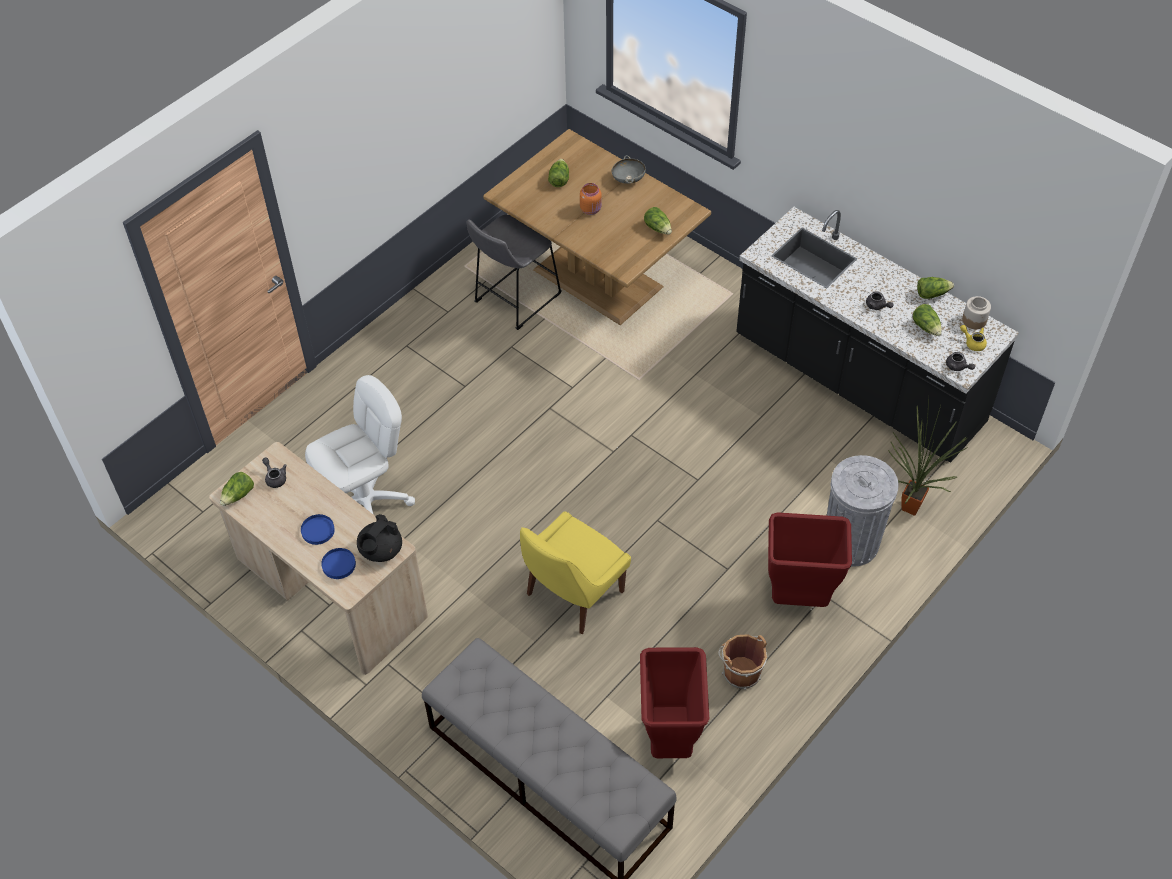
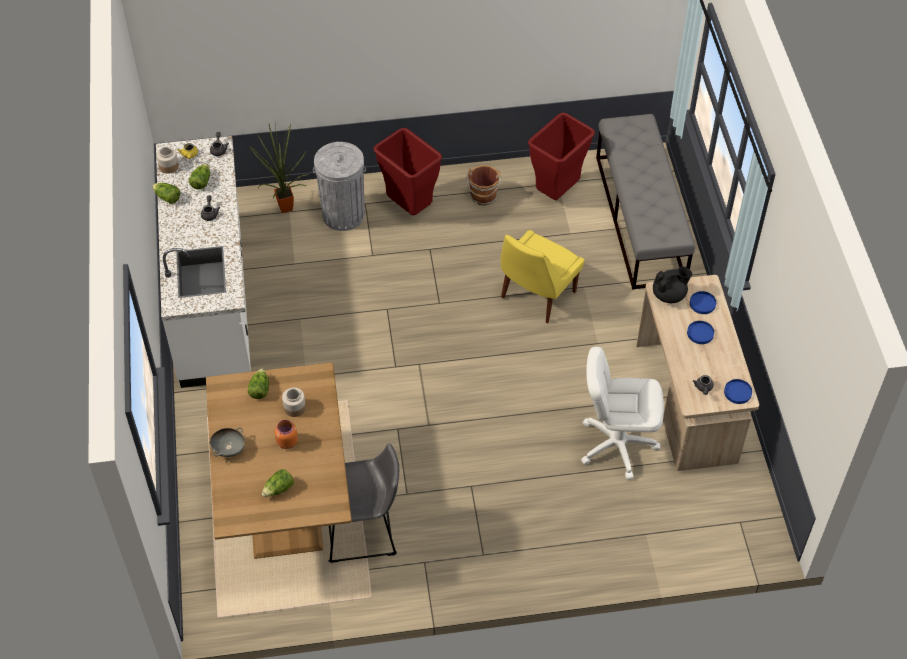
camera: 140 degrees left, 0 degrees up
lettuce [220,472,254,506] -> blue plate [724,379,752,404]
yellow chair [520,511,631,634] -> yellow chair turned 135 degrees clockwise [501,230,584,323]
black counter [736,207,1019,463] -> white counter [156,136,251,388]
none -> jar [282,387,306,417]

